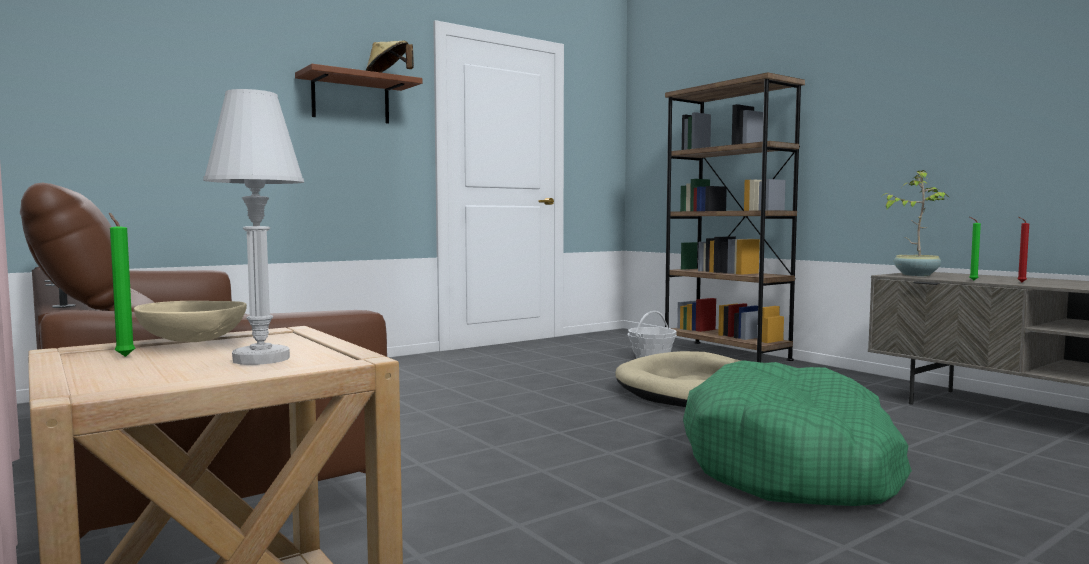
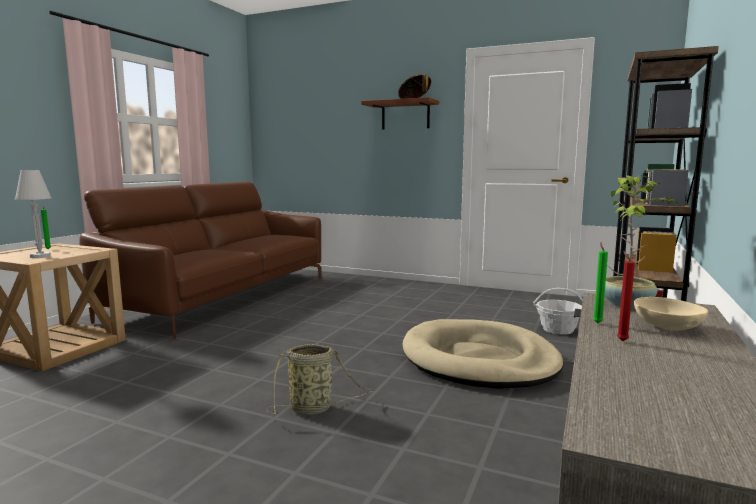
camera: 60 degrees right, 5 degrees up
beige bowl [134,301,247,342] -> beige bowl moved to [634,297,708,330]
green dog bed [683,360,912,506] -> basket [266,344,372,415]

